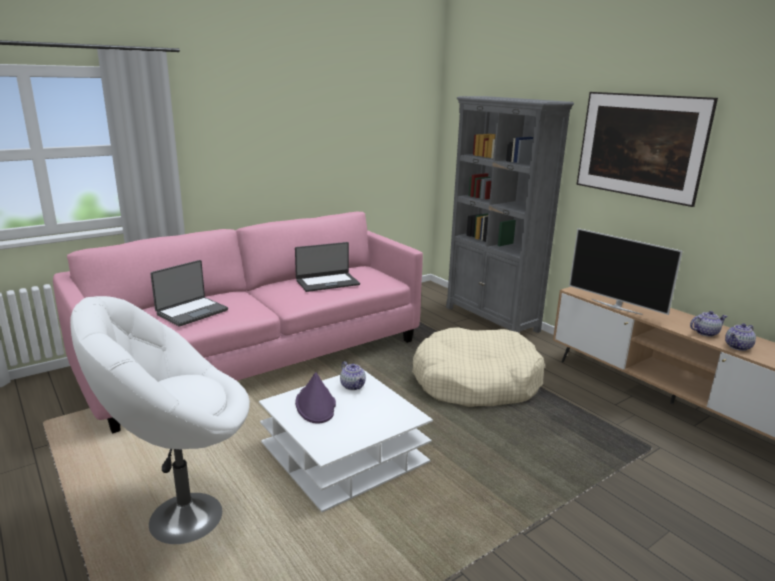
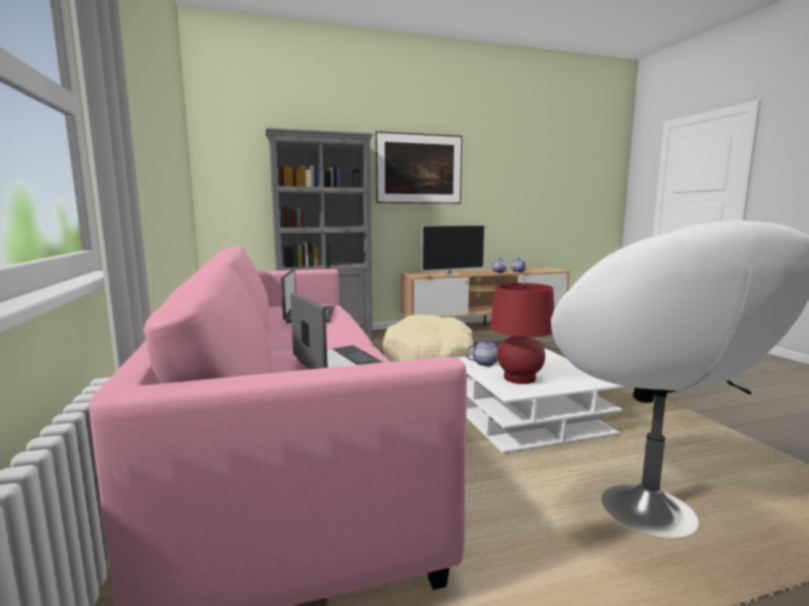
camera: 70 degrees left, 10 degrees down
purple hat [295,372,336,424] -> red table lamp [490,283,555,384]

